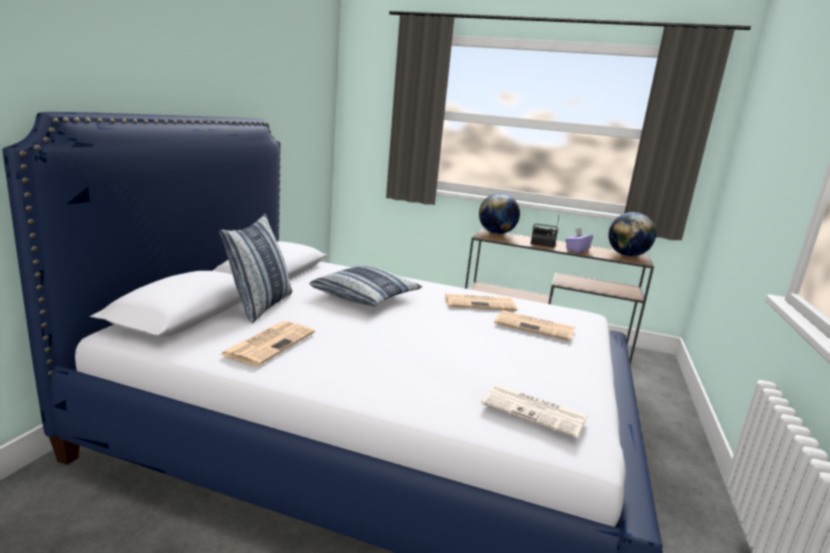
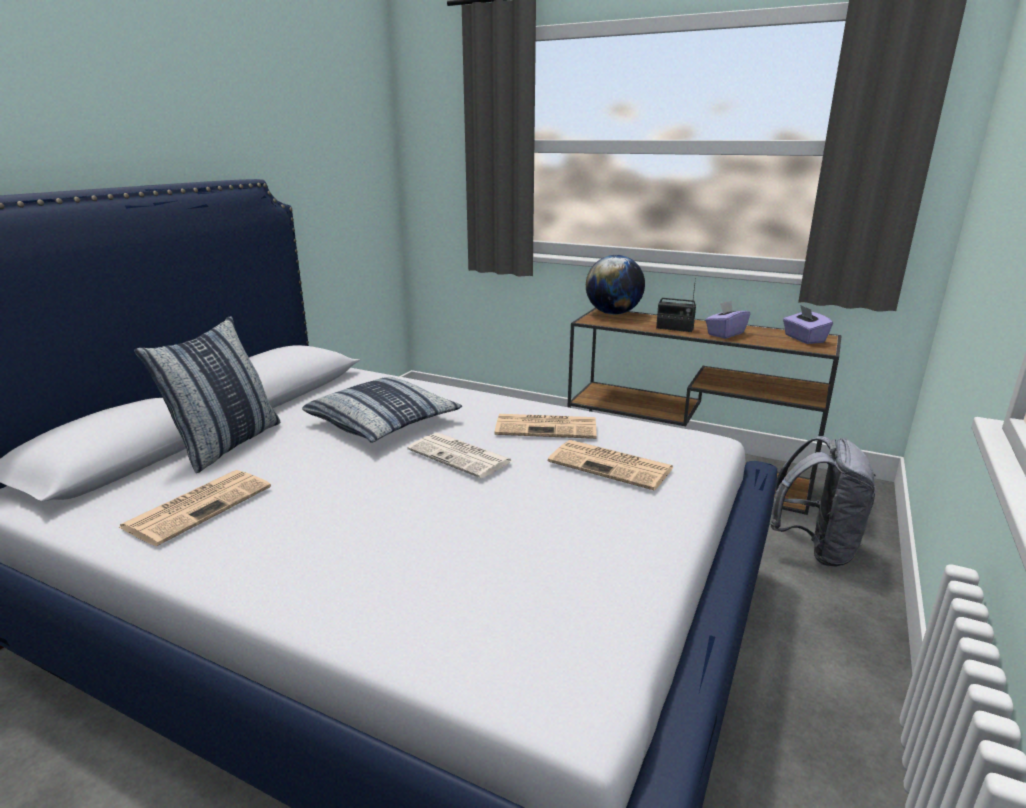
camera: 10 degrees right, 5 degrees up
newspaper [481,384,588,438] -> newspaper moved to [407,433,512,478]
globe [608,212,656,256] -> purple tissue box [783,305,833,344]
none -> grey backpack [770,436,876,567]

